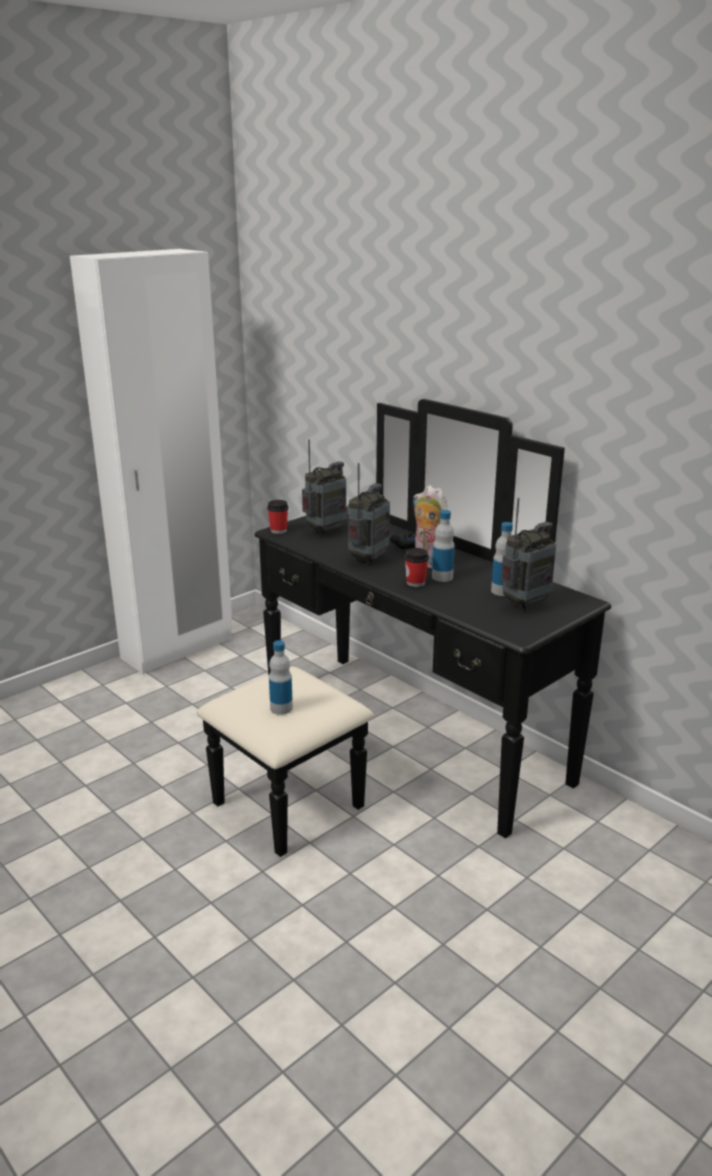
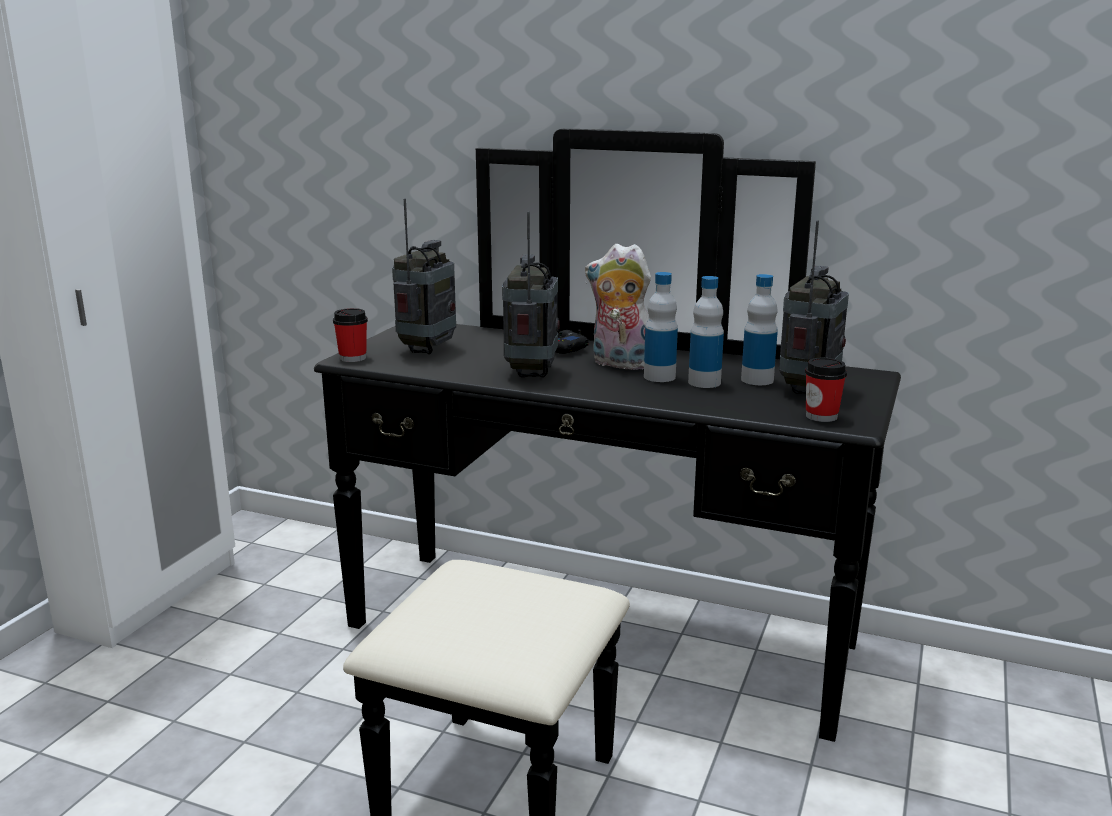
camera: 25 degrees left, 5 degrees down
bottle [269,640,293,715] -> bottle moved to [688,276,724,388]
cup [404,548,429,587] -> cup moved to [805,358,847,422]

